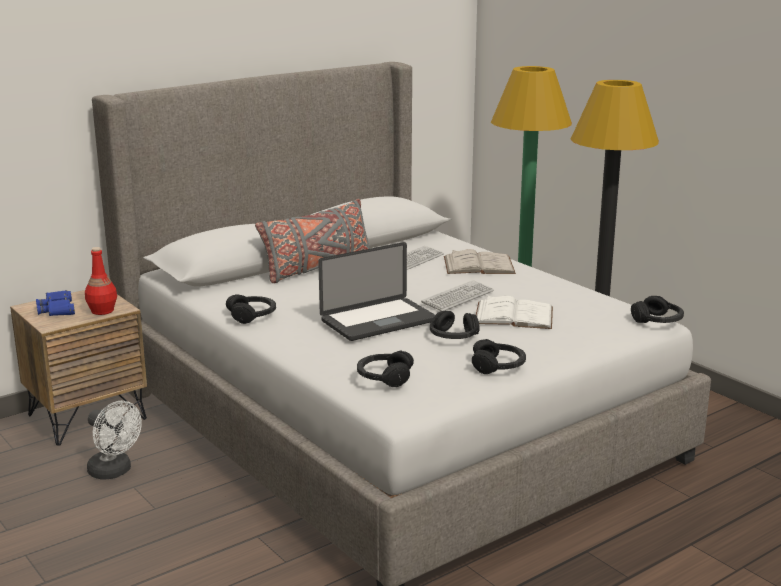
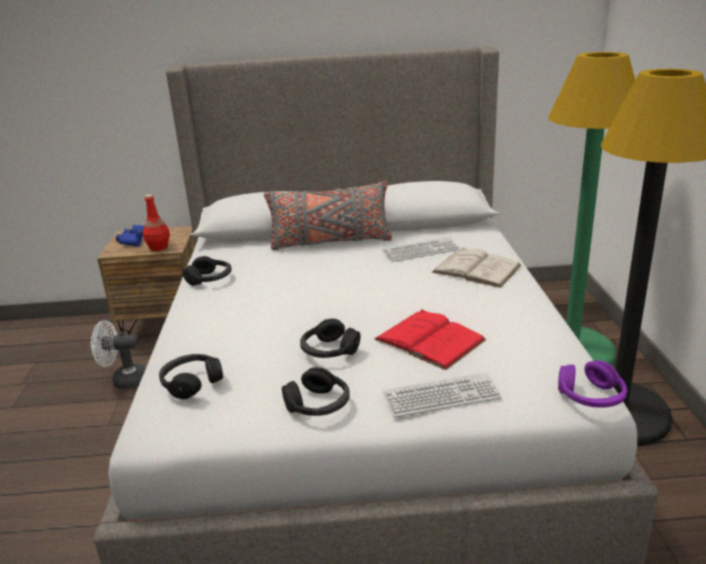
camera: 35 degrees right, 5 degrees up
white fan [87,401,142,480] -> white fan turned 105 degrees clockwise [91,320,146,389]
laptop [318,242,435,341] -> none
keyboard [421,280,494,311] -> keyboard moved to [383,372,502,418]
white book [476,296,553,329] -> red book [374,309,486,370]
black headphones [631,296,684,323] -> purple headphones [558,360,627,408]

